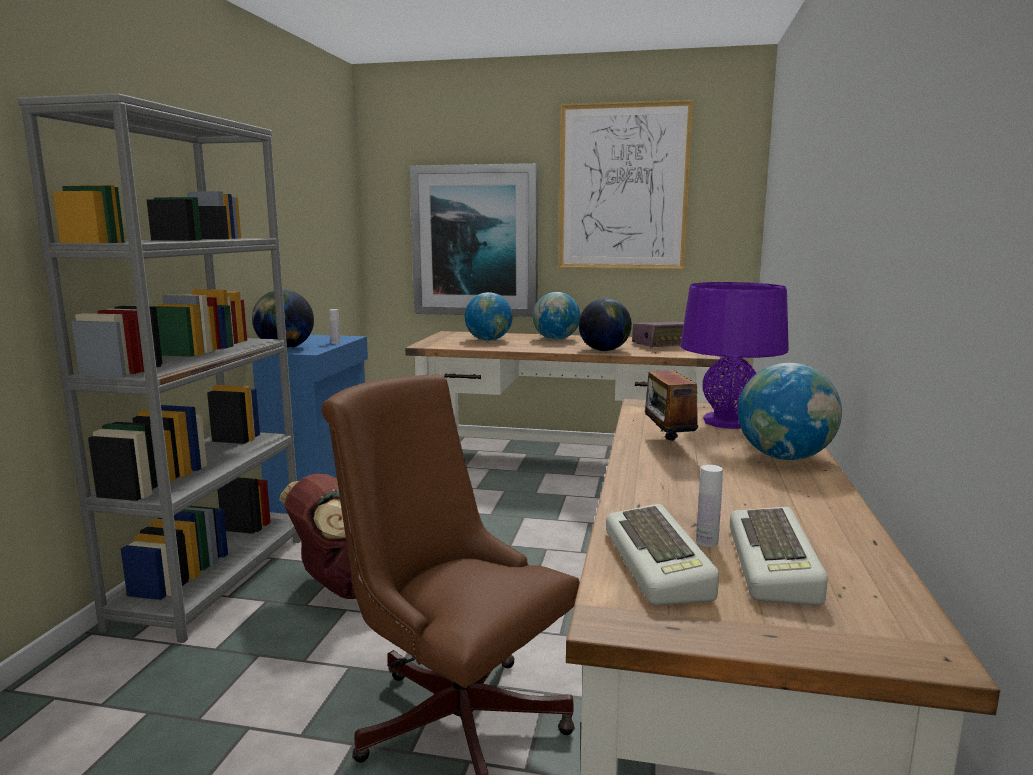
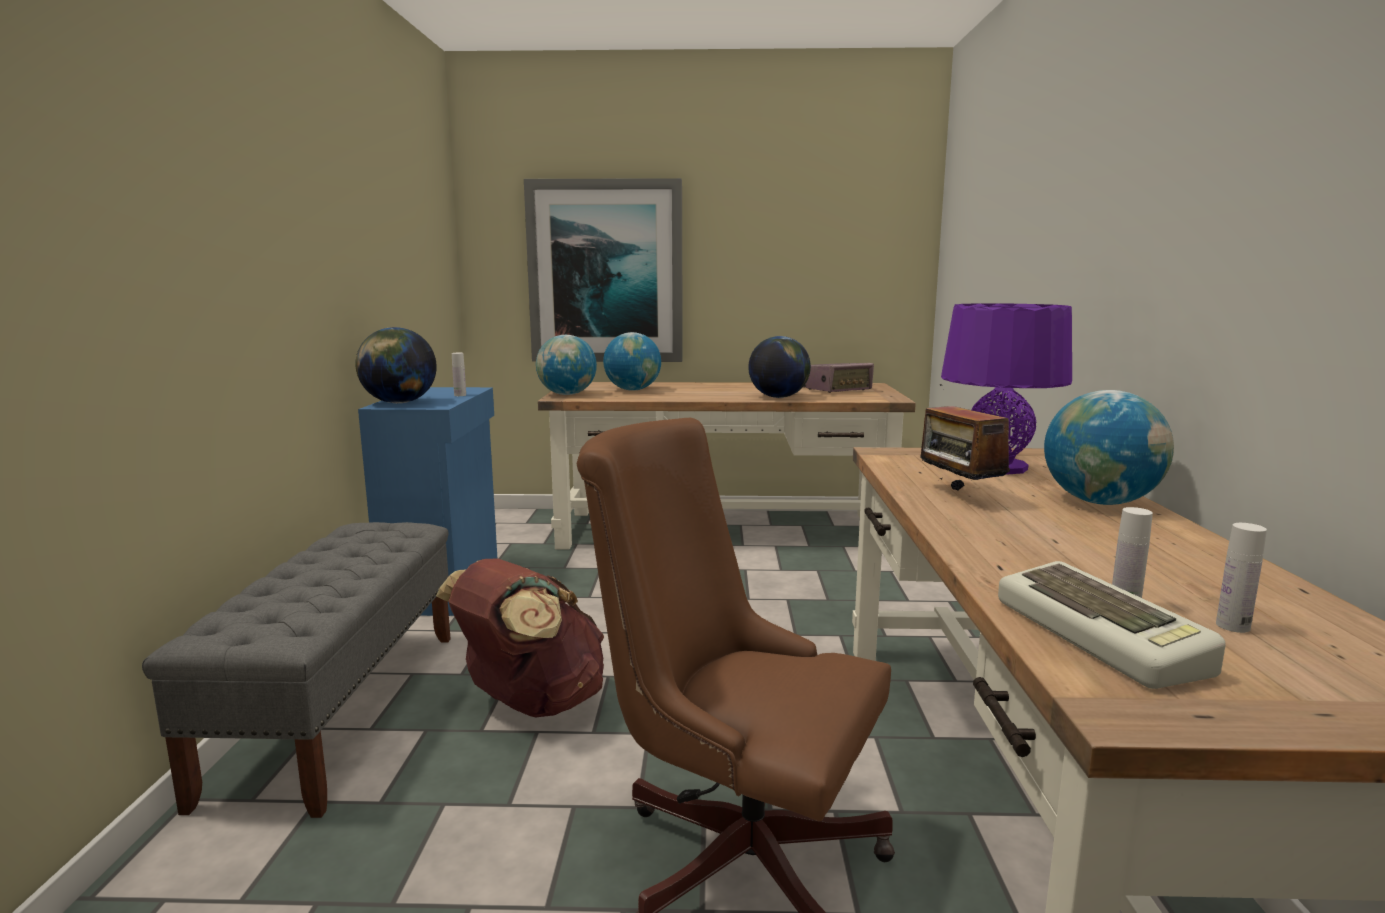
camera: 10 degrees left, 0 degrees up
grey bookcase [18,93,301,643] -> grey bench [142,522,450,818]
globe [533,292,580,340] -> globe moved to [536,335,597,395]
picture [558,100,693,270] -> none
keyboard [730,507,828,606] -> white bottle [1216,523,1267,633]

